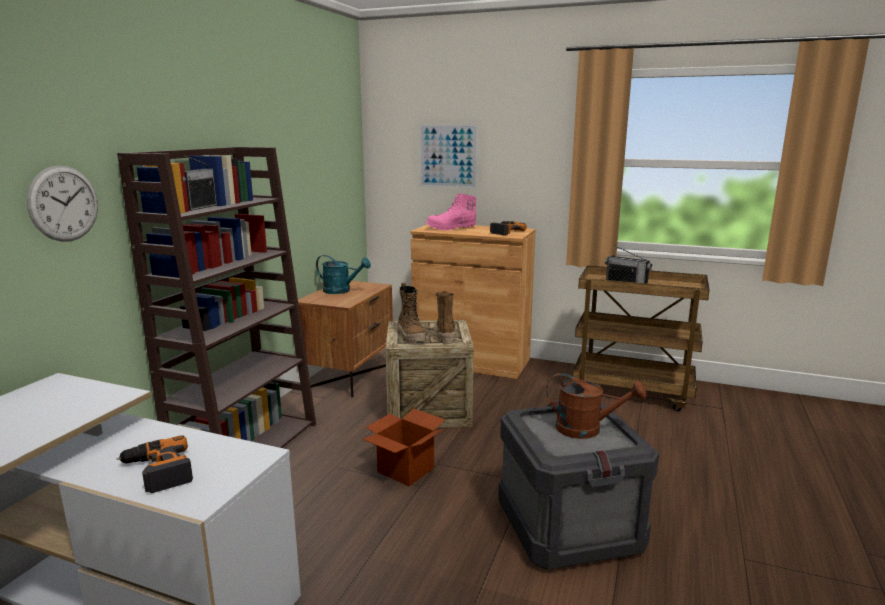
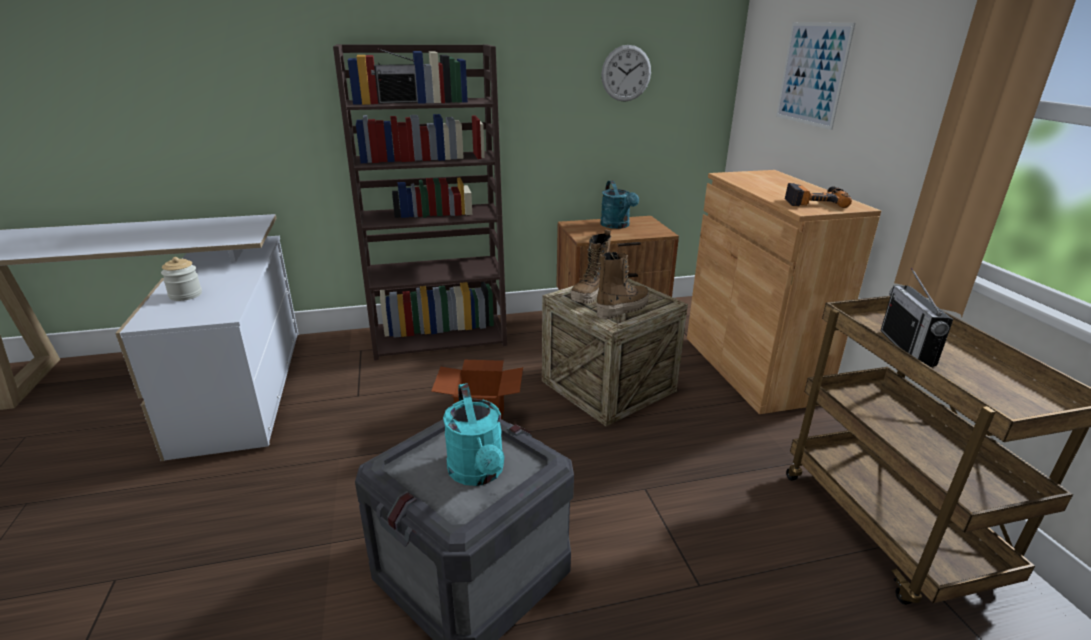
camera: 55 degrees right, 10 degrees up
wall clock [27,166,98,242] -> wall clock moved to [601,45,651,102]
power drill [117,435,193,493] -> jar [161,257,202,301]
pink boot [426,193,477,230] -> none
brown watering can [546,373,646,439] -> turquoise watering can [443,383,504,486]

